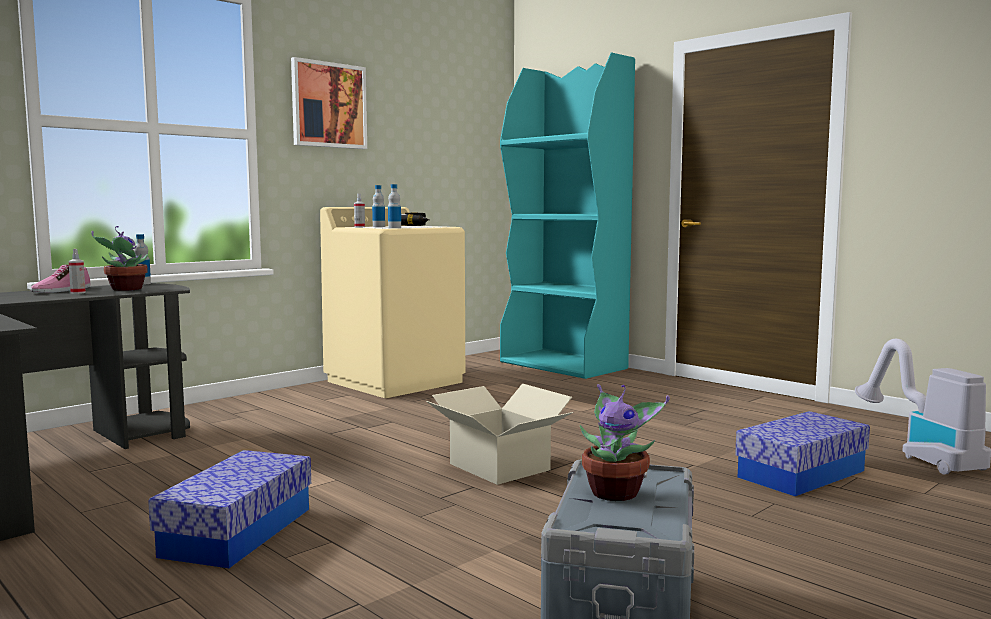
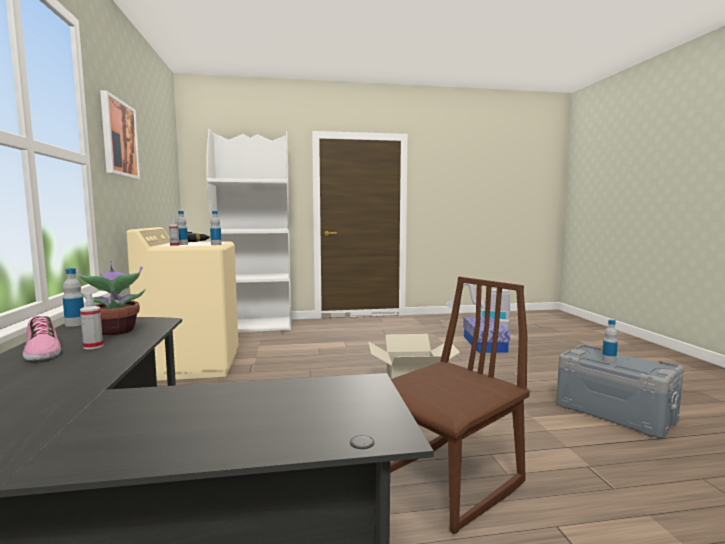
camera: 55 degrees left, 0 degrees up
storage box [148,450,311,568] -> brown chair [390,277,530,535]
turquoise bookcase [500,53,635,379] -> white bookcase [206,129,291,333]
potted plant [580,384,670,501] -> bottle [602,320,618,363]

